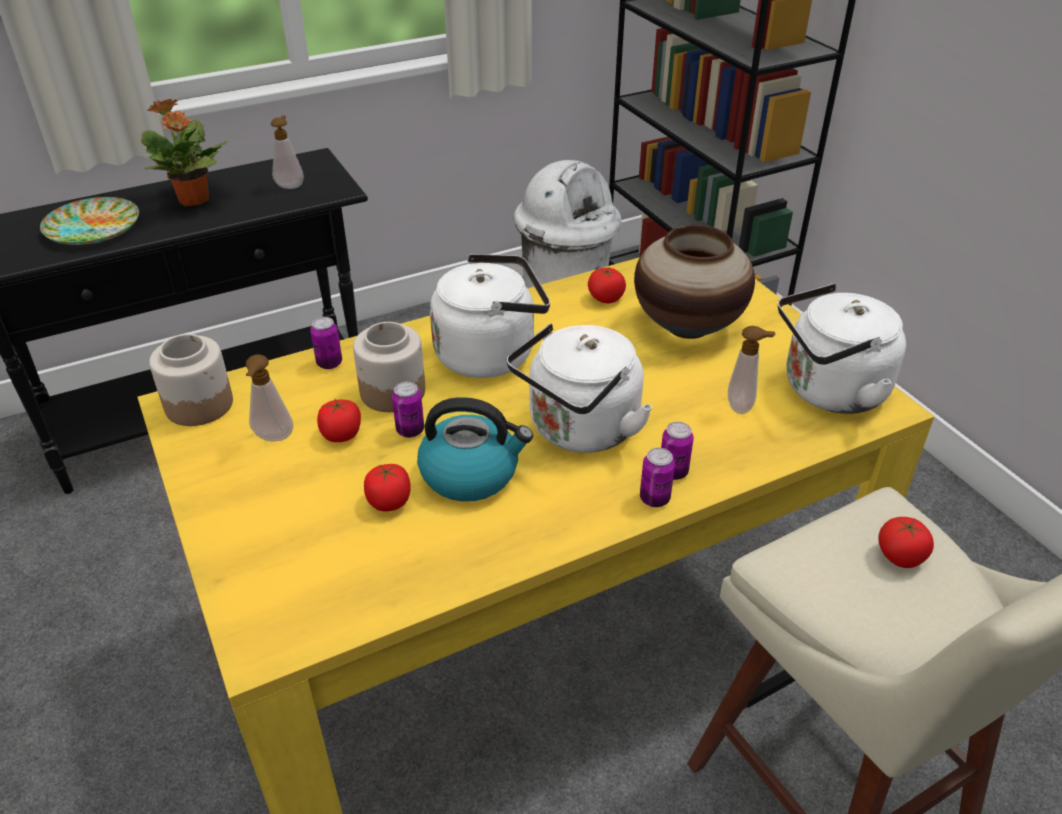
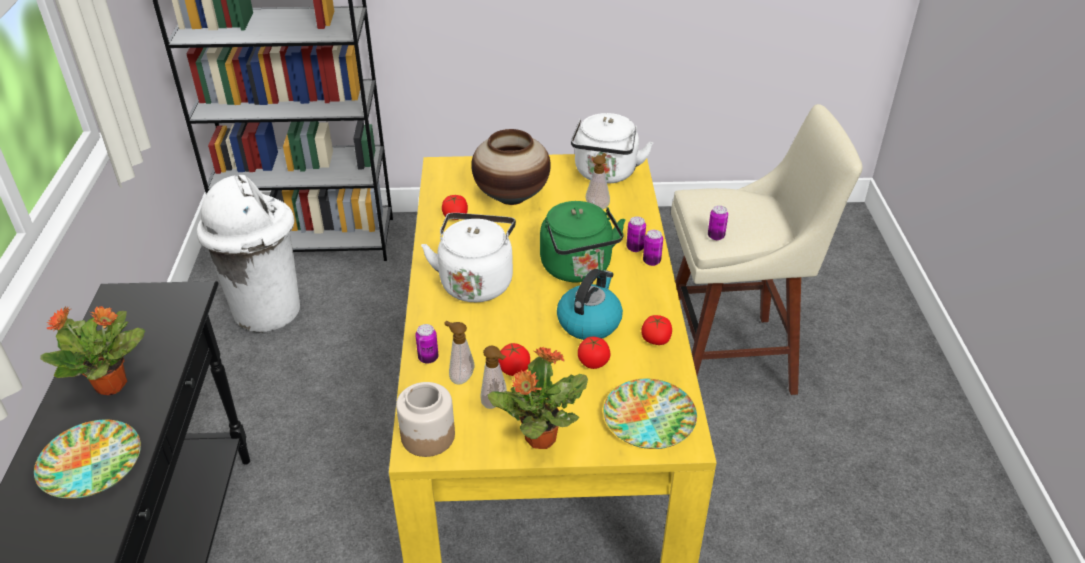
camera: 65 degrees left, 0 degrees up
soap dispenser [271,115,304,189] -> soap dispenser moved to [444,321,475,385]
jar [353,322,425,412] -> none
can [392,381,424,438] -> can moved to [708,205,728,240]
white kettle [507,323,652,453] -> green kettle [540,201,626,282]
tomato [878,517,934,568] -> tomato moved to [641,315,672,345]
none -> potted plant [488,347,588,449]
none -> plate [603,379,697,449]

